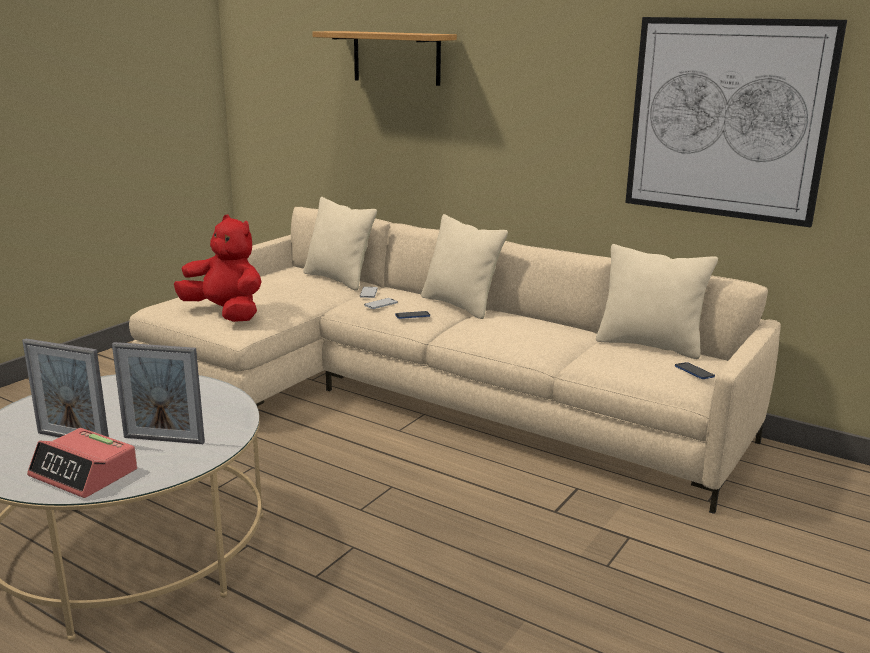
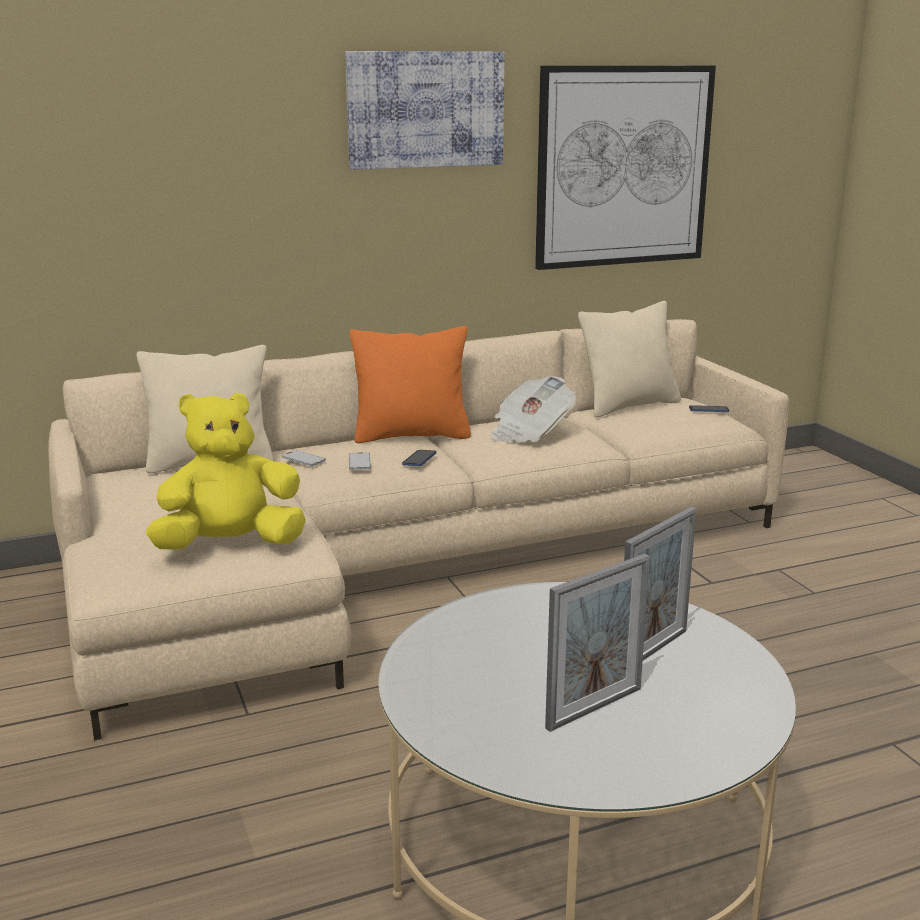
camera: 55 degrees left, 0 degrees up
alarm clock [27,428,137,498] -> none
red plush toy [174,215,261,322] -> yellow plush toy [146,392,306,549]
shelf [312,31,457,86] -> none
beige pillow [421,214,508,319] -> orange pillow [349,326,471,443]
none -> picture [345,51,505,170]
none -> newspaper [490,376,576,442]

